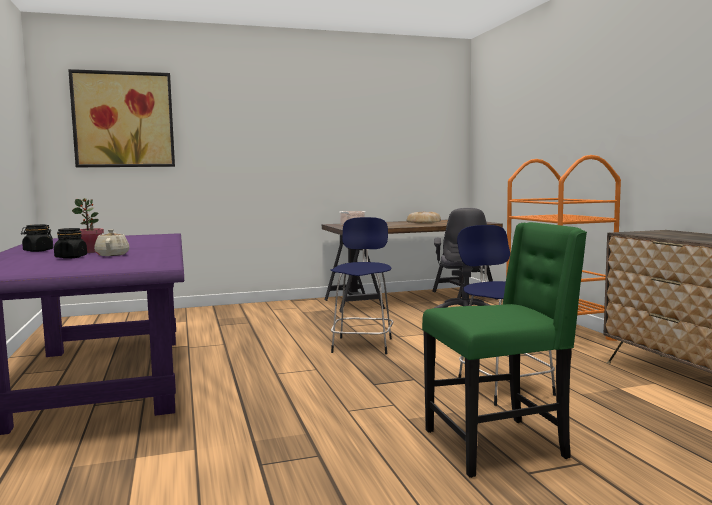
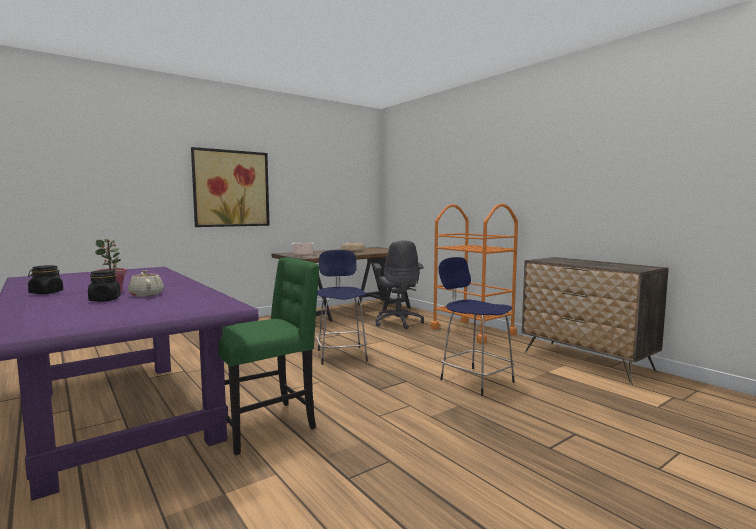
camera: 20 degrees left, 0 degrees up
picture [68,69,175,167] -> picture moved to [191,147,270,227]
green chair [422,222,587,478] -> green chair moved to [219,257,320,455]

